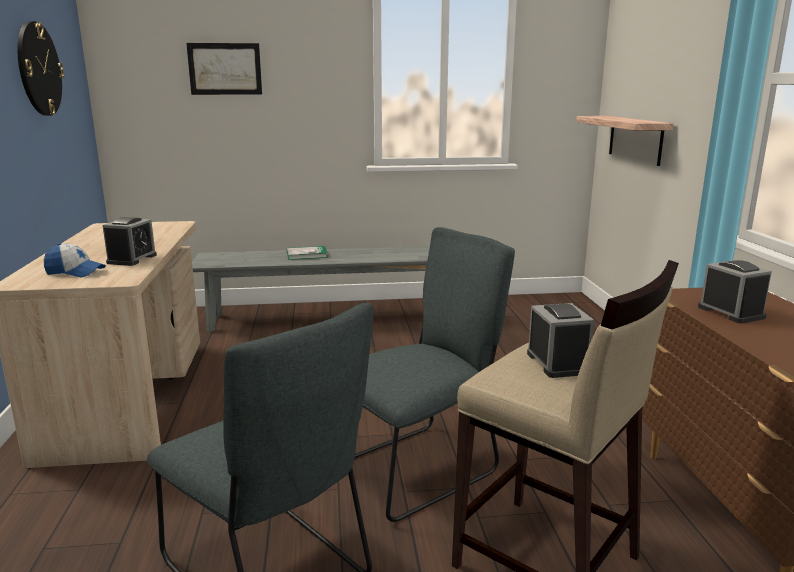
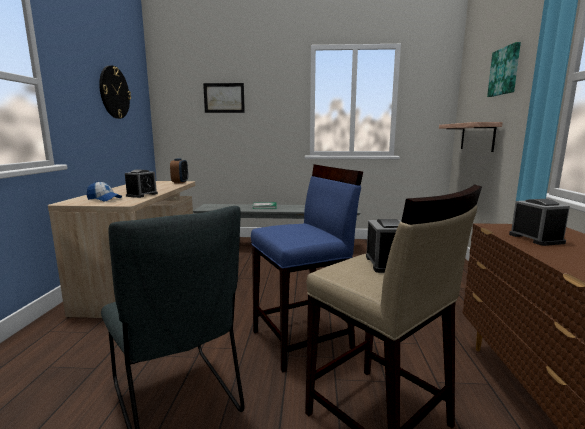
camera: 10 degrees right, 5 degrees down
grey chair [355,227,515,522] -> blue stool [251,164,363,373]
none -> alarm clock [170,158,188,184]
none -> picture [487,42,521,97]

